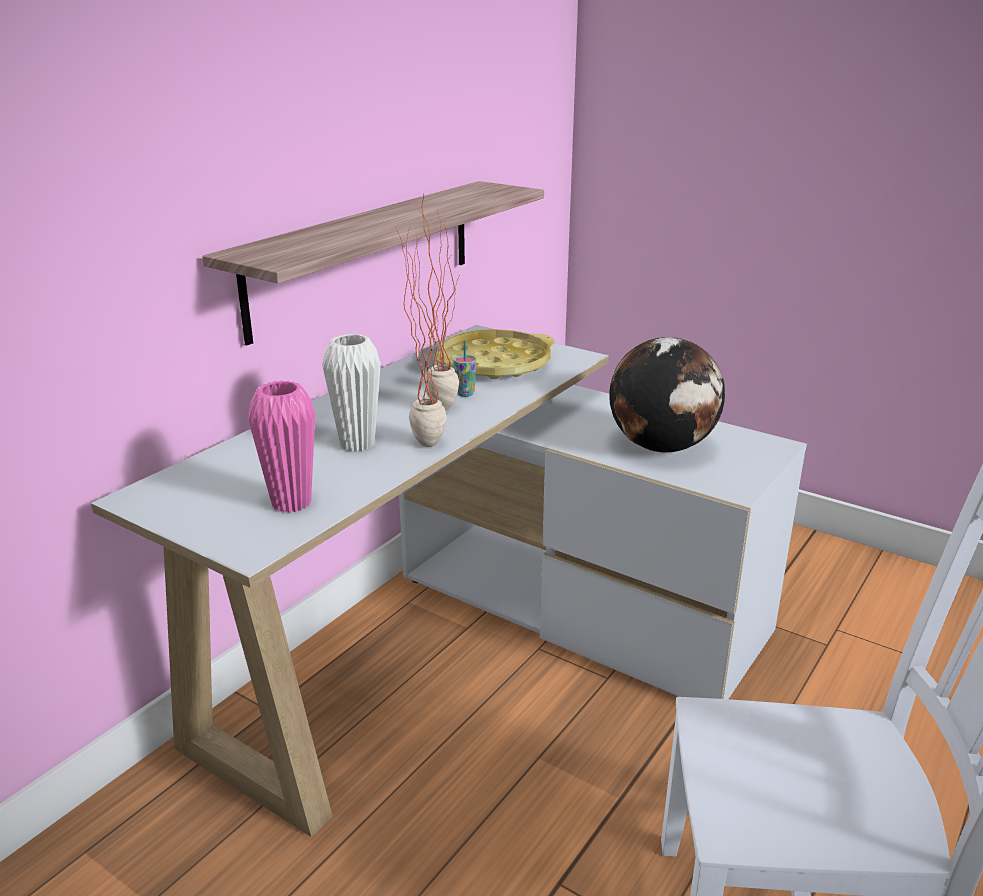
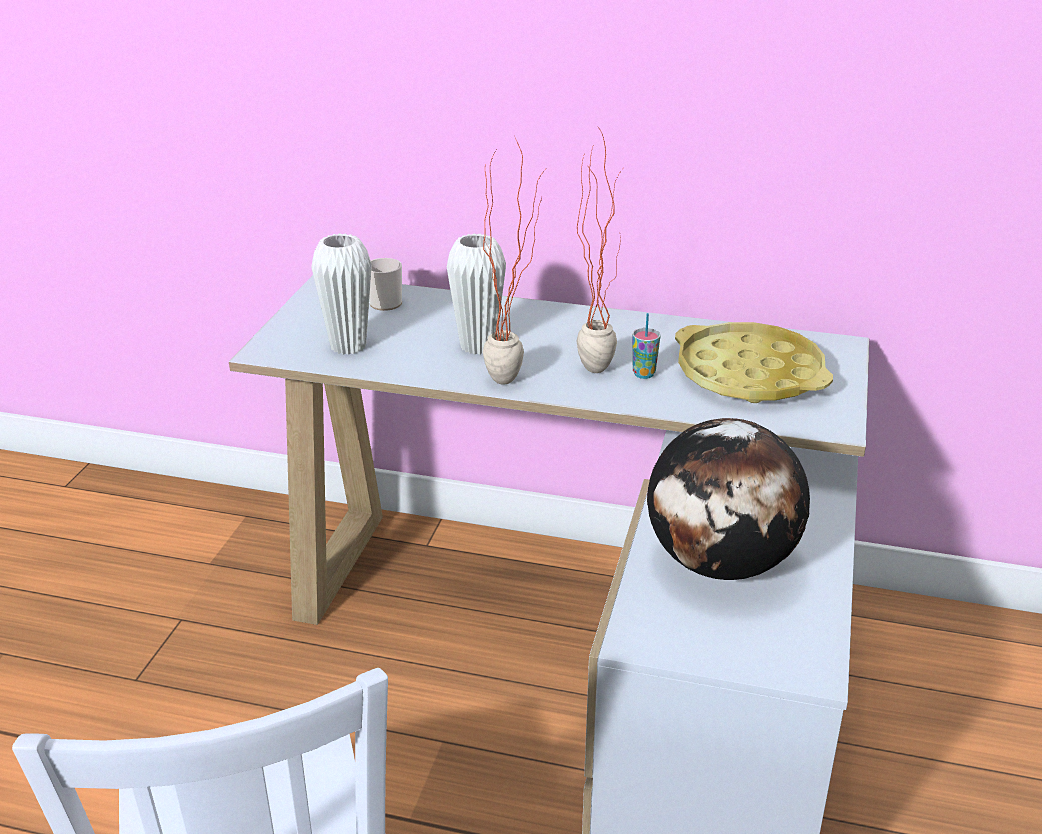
camera: 70 degrees right, 5 degrees up
shelf [202,181,544,345] -> none
pink vase [248,380,315,513] -> white vase [311,233,372,355]
none -> mug [369,258,402,311]

